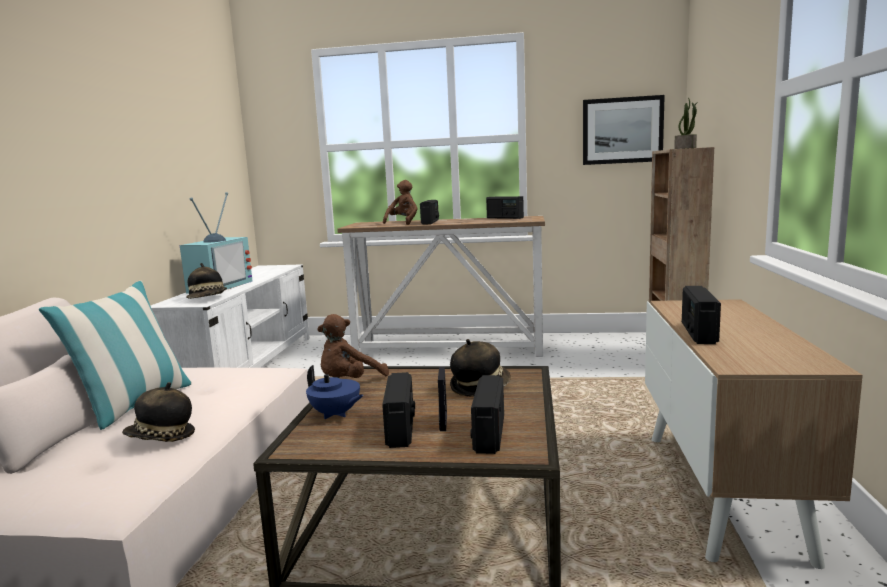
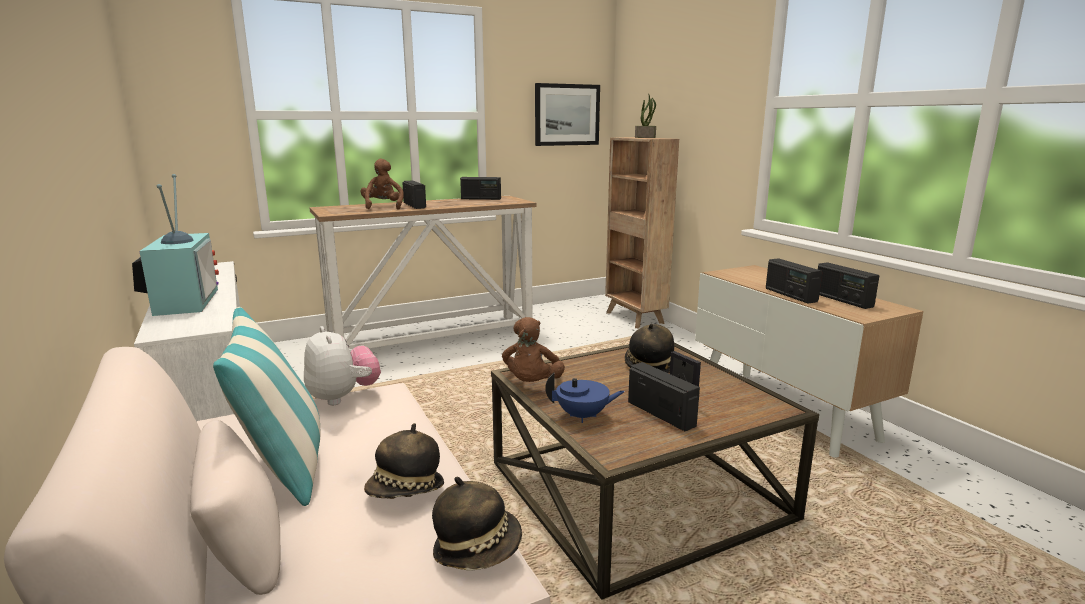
camera: 35 degrees left, 5 degrees up
hat [186,263,227,299] -> hat moved to [432,477,522,571]
radio [470,375,504,454] -> radio moved to [818,262,879,309]
none -> plush toy [304,326,381,406]

